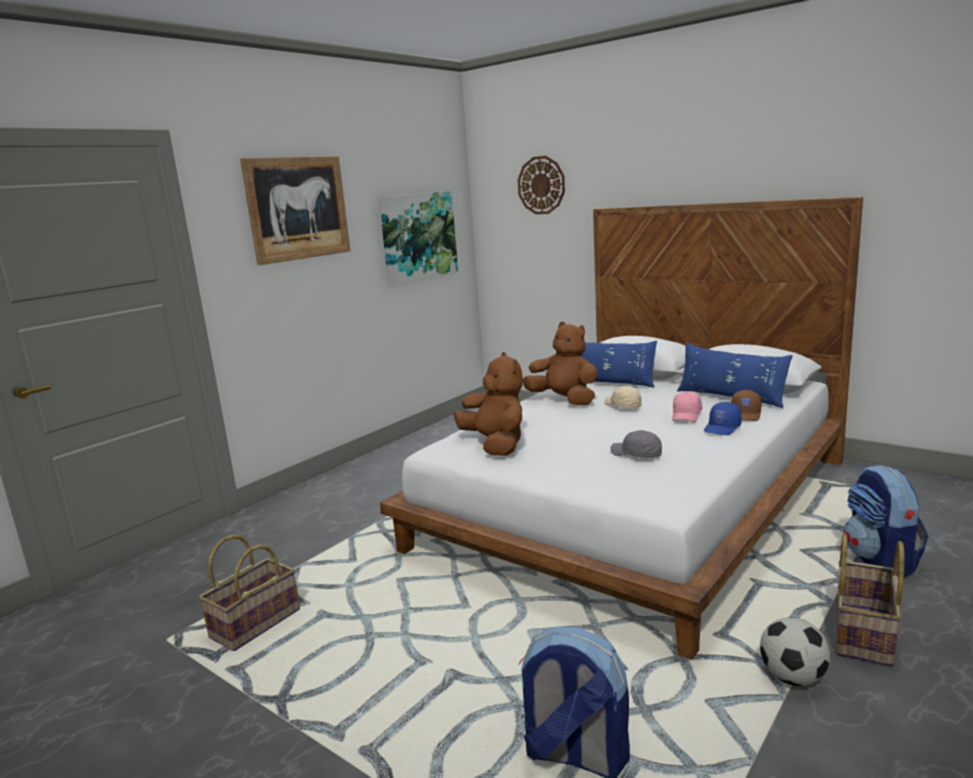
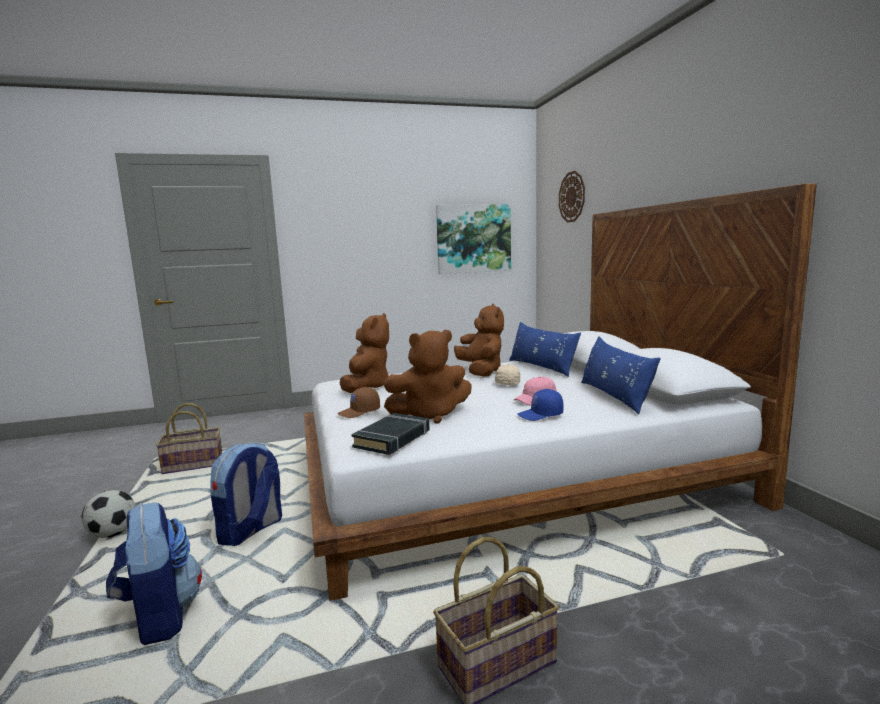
camera: 35 degrees right, 5 degrees down
picture [240,156,350,265] -> none
grey cap [610,430,662,458] -> brown plush toy [384,330,472,424]
brown cap [731,390,761,421] -> brown cap moved to [337,387,380,418]
football [760,617,830,686] -> football moved to [82,490,136,538]
backpack [844,465,928,577] -> backpack moved to [210,442,282,546]
none -> black book [351,413,430,455]

